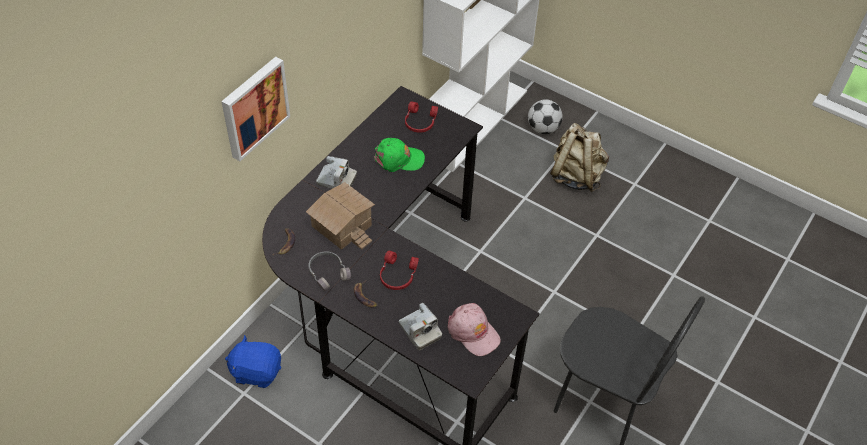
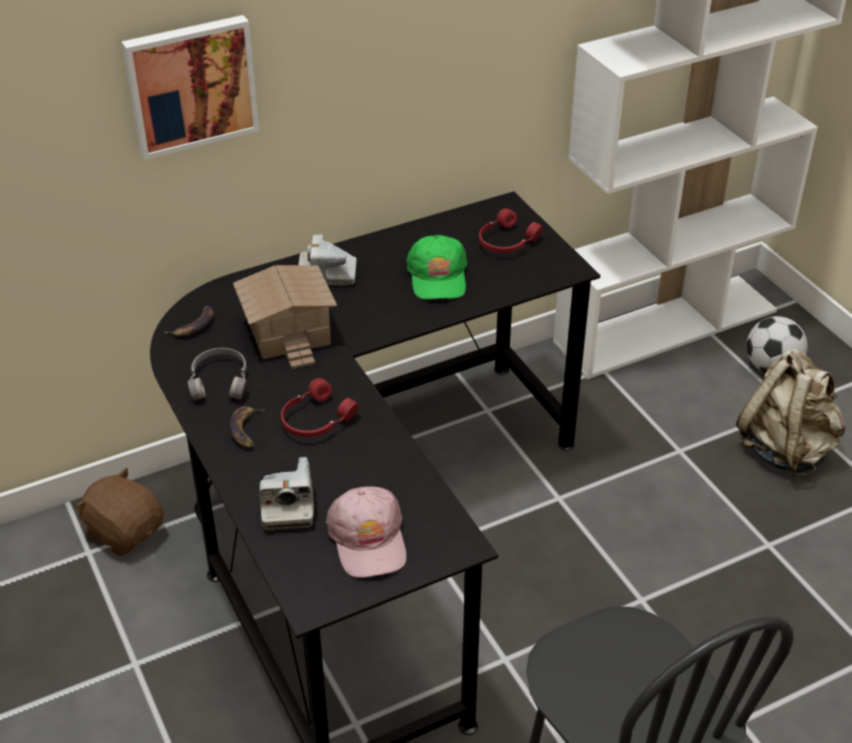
camera: 30 degrees right, 10 degrees down
blue plush toy [225,335,281,388] -> brown plush toy [74,468,163,556]
camera [316,156,357,189] -> camera turned 135 degrees clockwise [299,235,357,286]
green cap [374,138,425,172] -> green cap turned 60 degrees clockwise [406,235,467,300]

